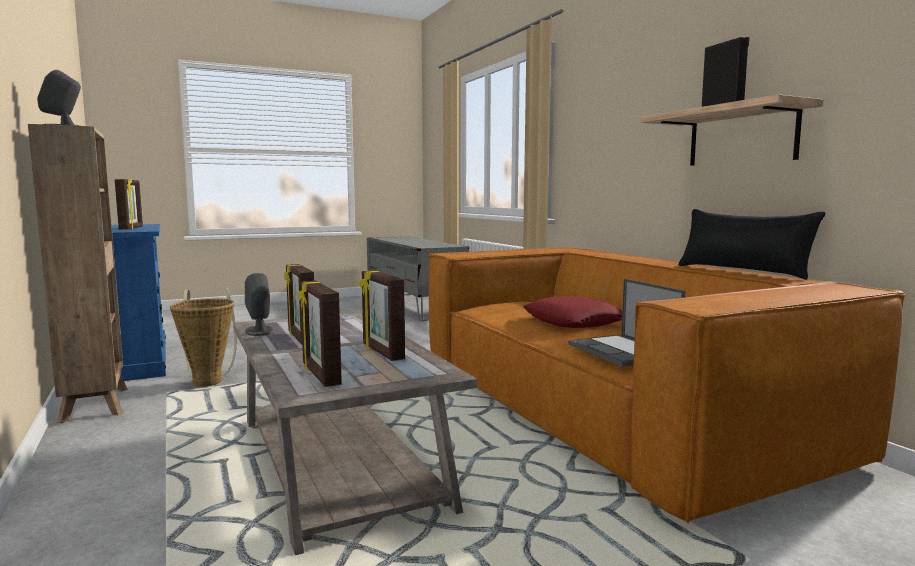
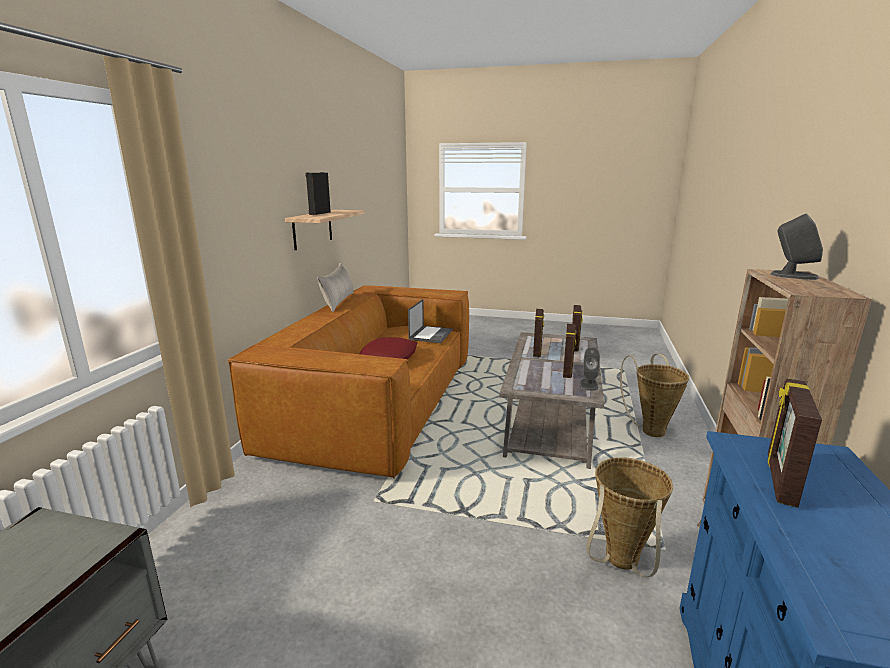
camera: 140 degrees left, 10 degrees up
black pillow [678,209,825,280] -> beige pillow [317,263,354,312]
none -> basket [620,354,689,437]

